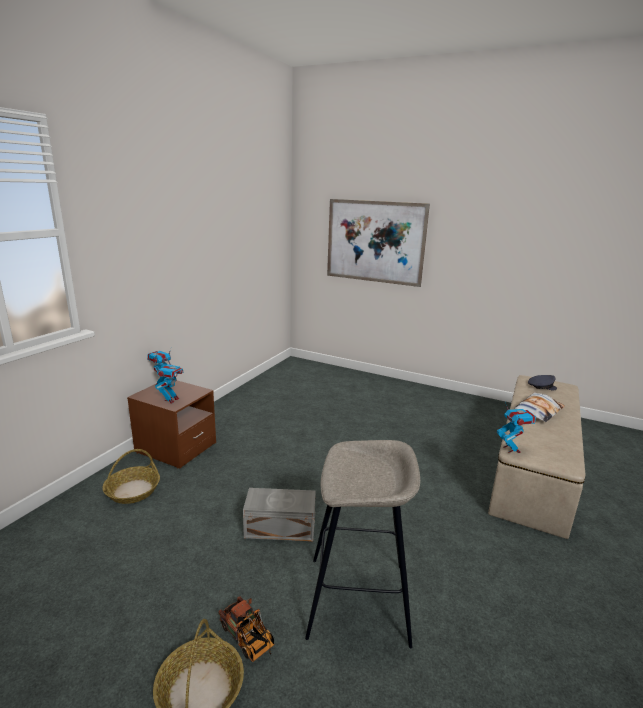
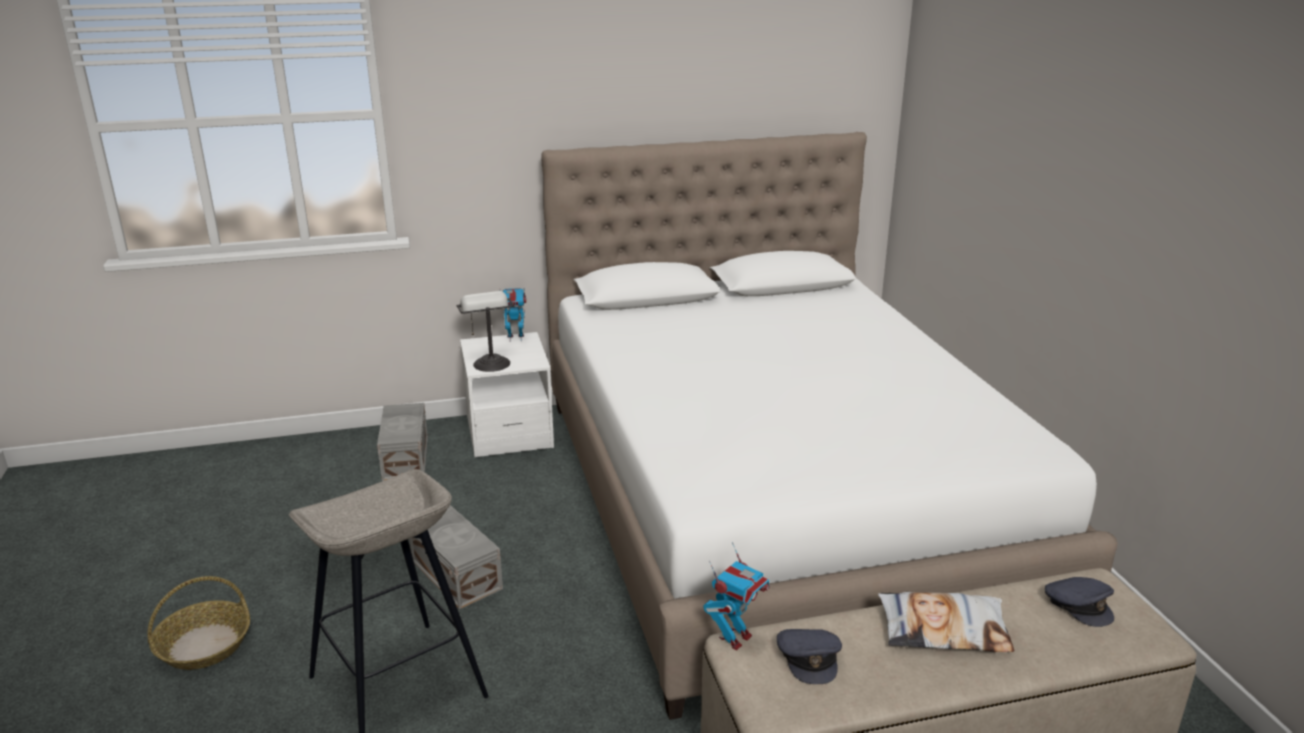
camera: 50 degrees right, 5 degrees up
basket [102,449,160,504] -> grey storage box [377,403,428,481]
brown nightstand [127,380,216,469] -> white nightstand [460,332,554,458]
toy robot [154,357,183,403] -> table lamp [457,291,514,372]
toy truck [218,596,274,662] -> none
picture [327,199,430,287] -> none
none -> white bed [541,132,1118,720]
none -> grey cap [777,629,842,684]

